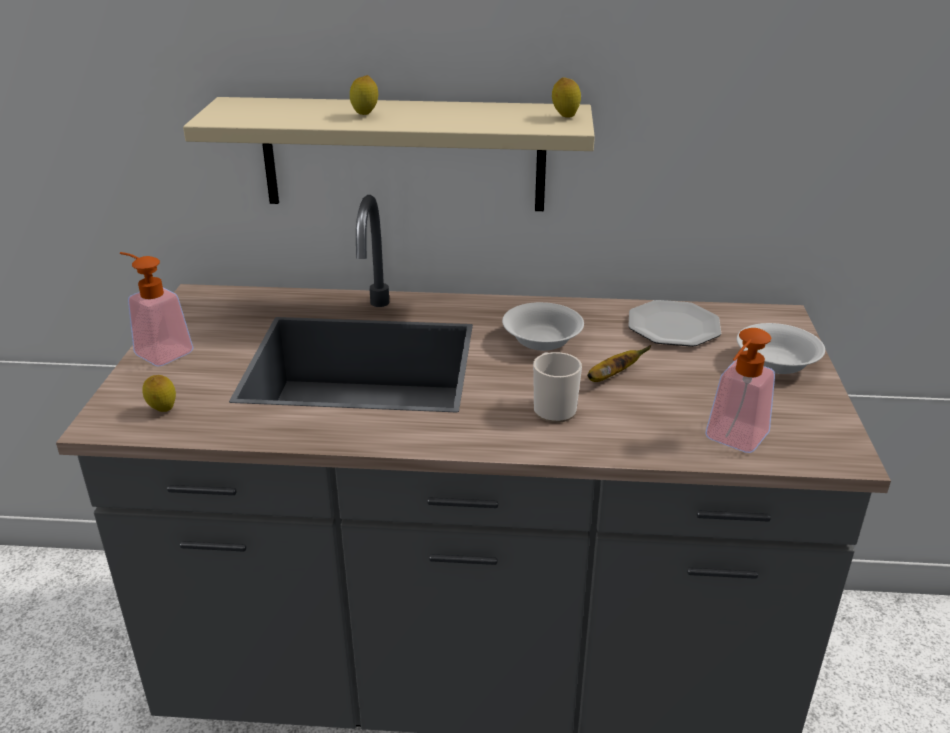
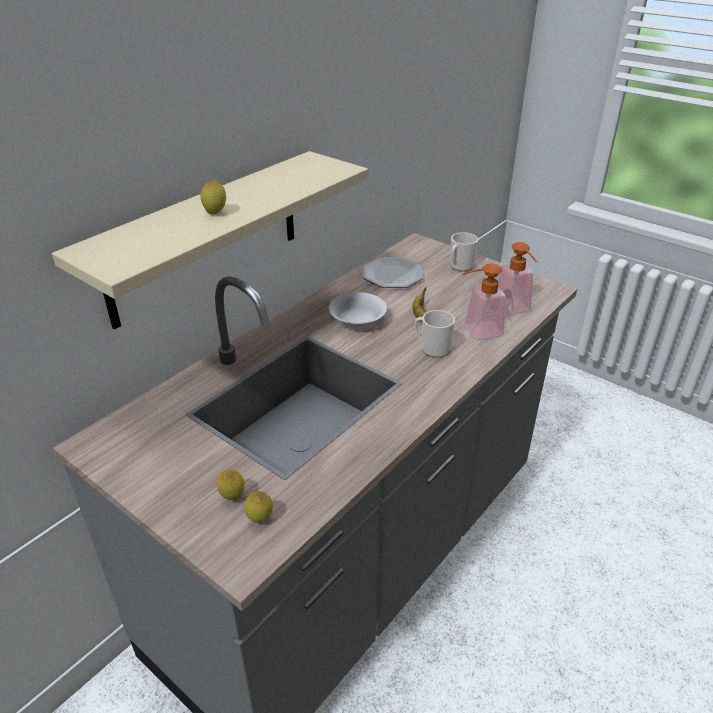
camera: 55 degrees left, 5 degrees up
soap dispenser [120,252,194,366] -> soap dispenser moved to [462,263,506,340]
lemon [552,78,581,118] -> lemon moved to [216,469,245,500]
white bowl [737,323,825,374] -> mug [450,232,478,272]

